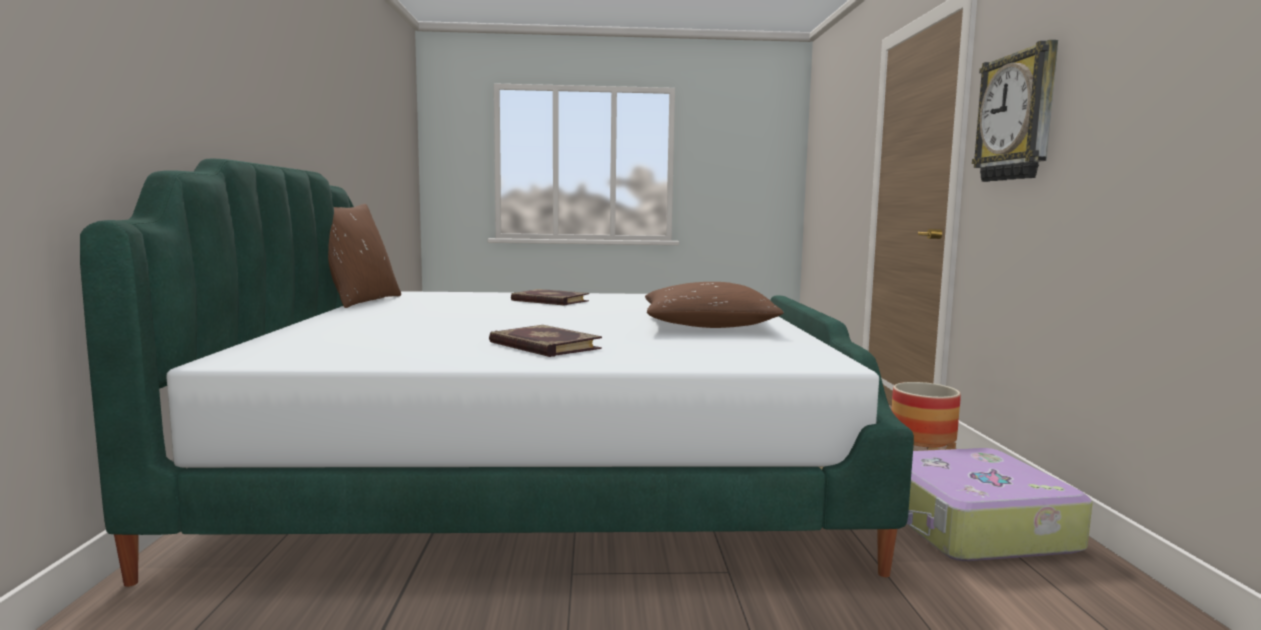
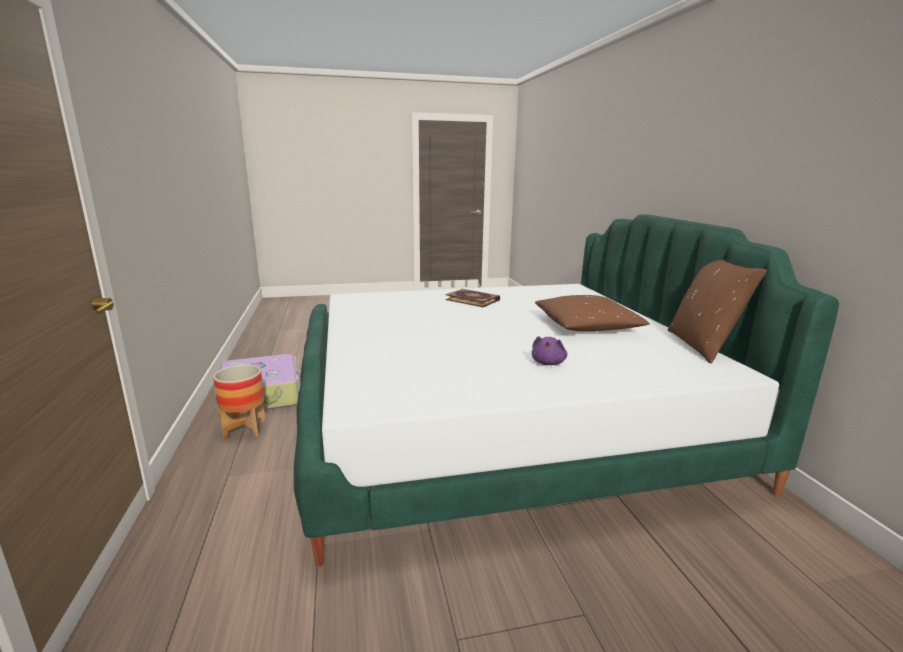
camera: 170 degrees right, 10 degrees up
book [511,289,589,306] -> purple plush toy [532,336,567,365]
brown pillow [645,282,784,328] -> brown pillow moved to [535,295,650,331]
wall clock [972,40,1058,182] -> none

